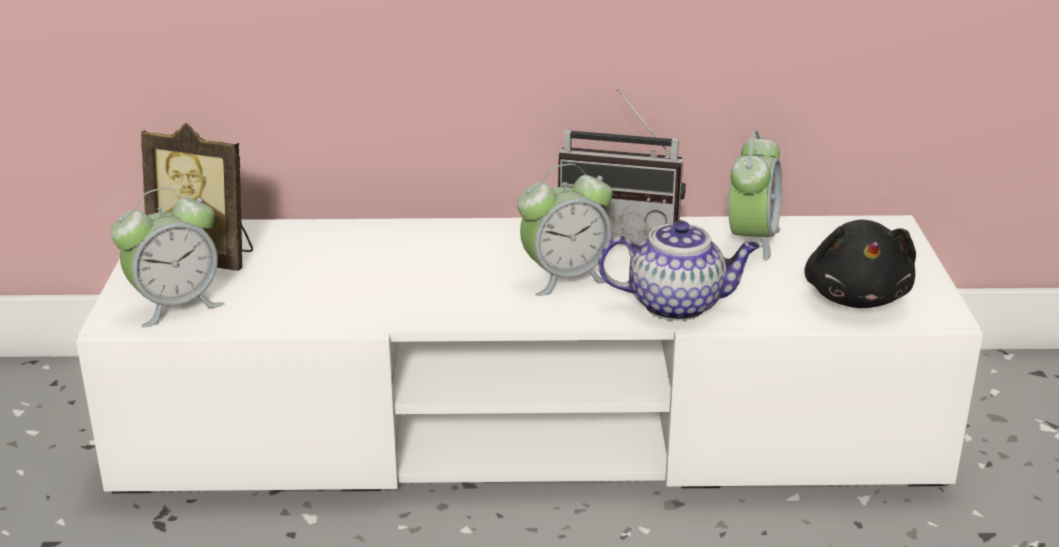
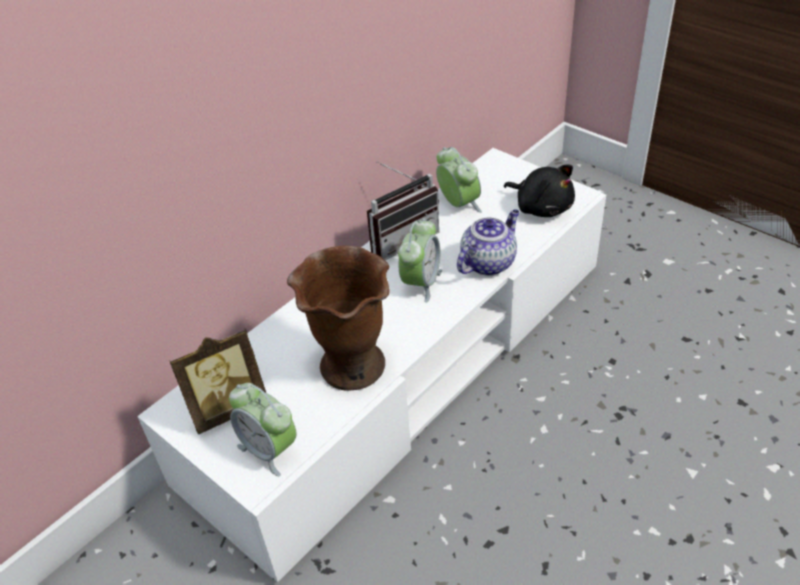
camera: 45 degrees left, 15 degrees up
alarm clock [110,188,225,327] -> alarm clock turned 120 degrees clockwise [229,383,296,476]
none -> brown vase [287,245,390,391]

